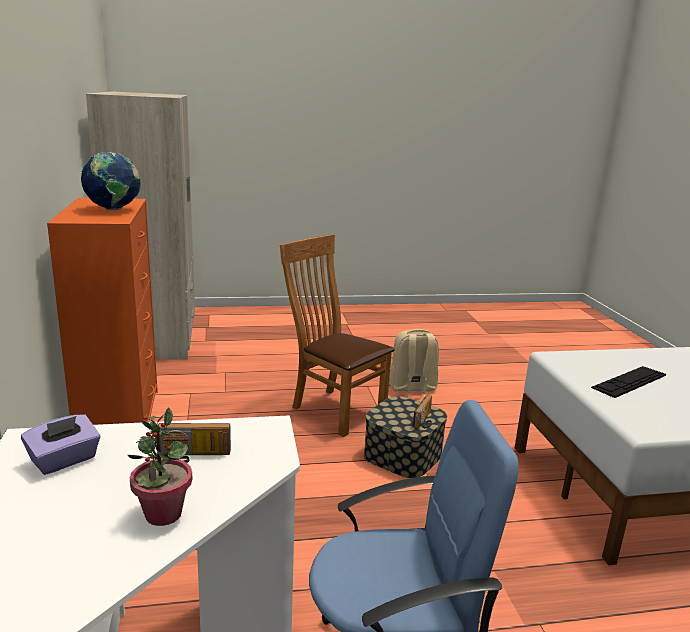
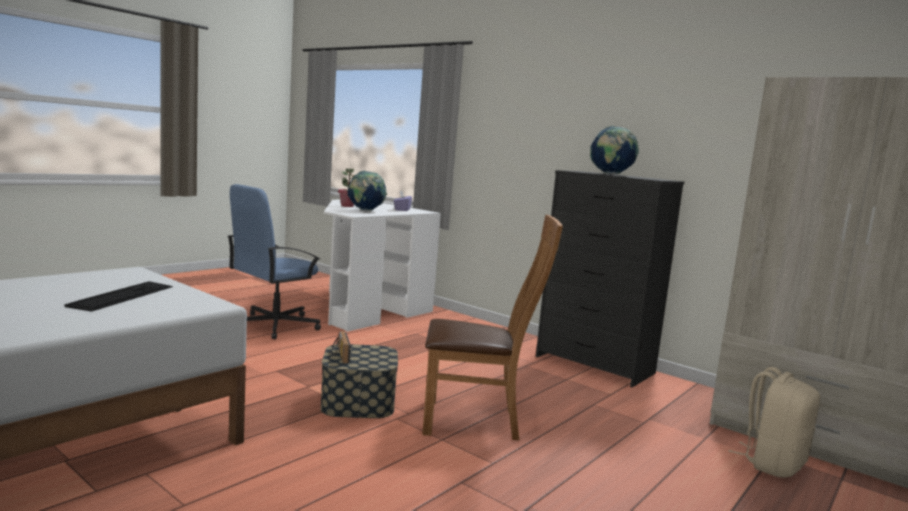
camera: 140 degrees right, 10 degrees down
orange dresser [47,198,158,425] -> black dresser [536,170,684,387]
radio [152,423,231,463] -> globe [347,171,387,211]
beige backpack [389,329,439,398] -> beige backpack moved to [729,367,820,477]

